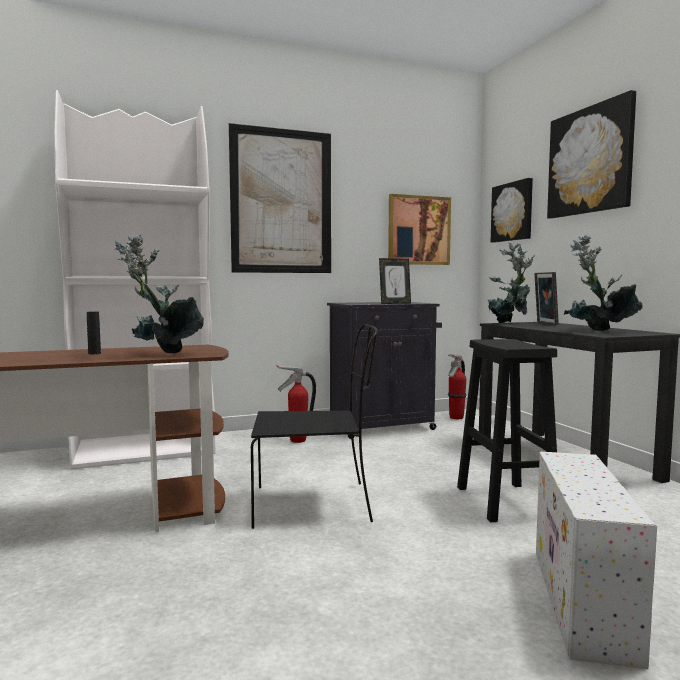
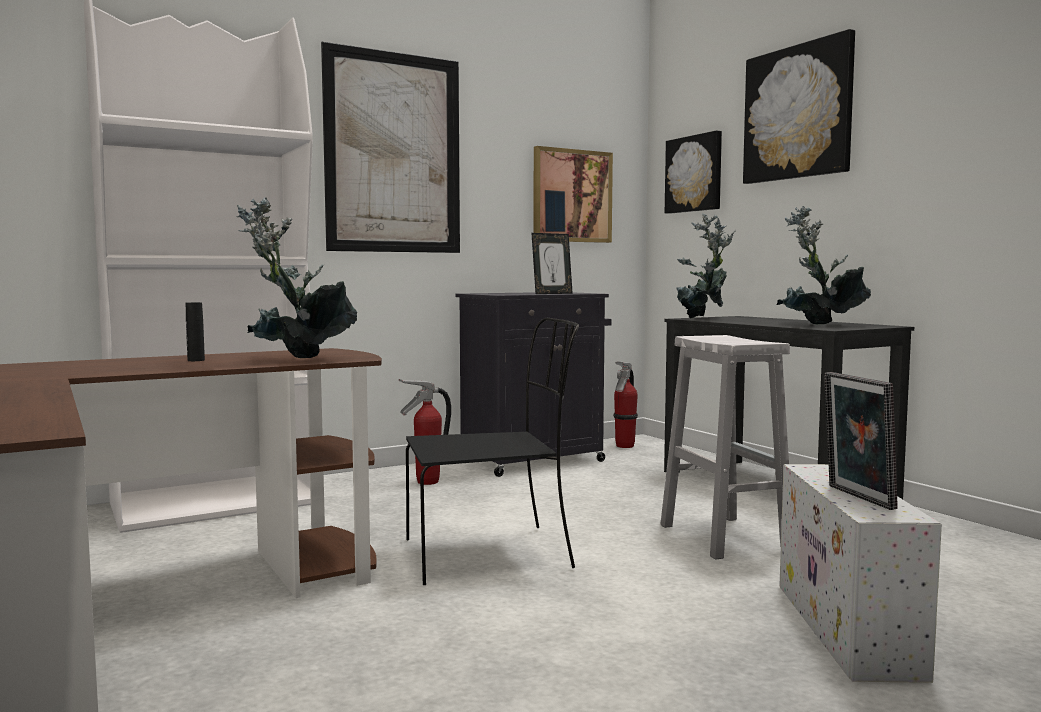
camera: 10 degrees left, 0 degrees up
black stool [457,339,557,522] -> white stool [660,335,790,560]
picture frame [534,272,559,325] -> picture frame moved to [824,372,898,510]

